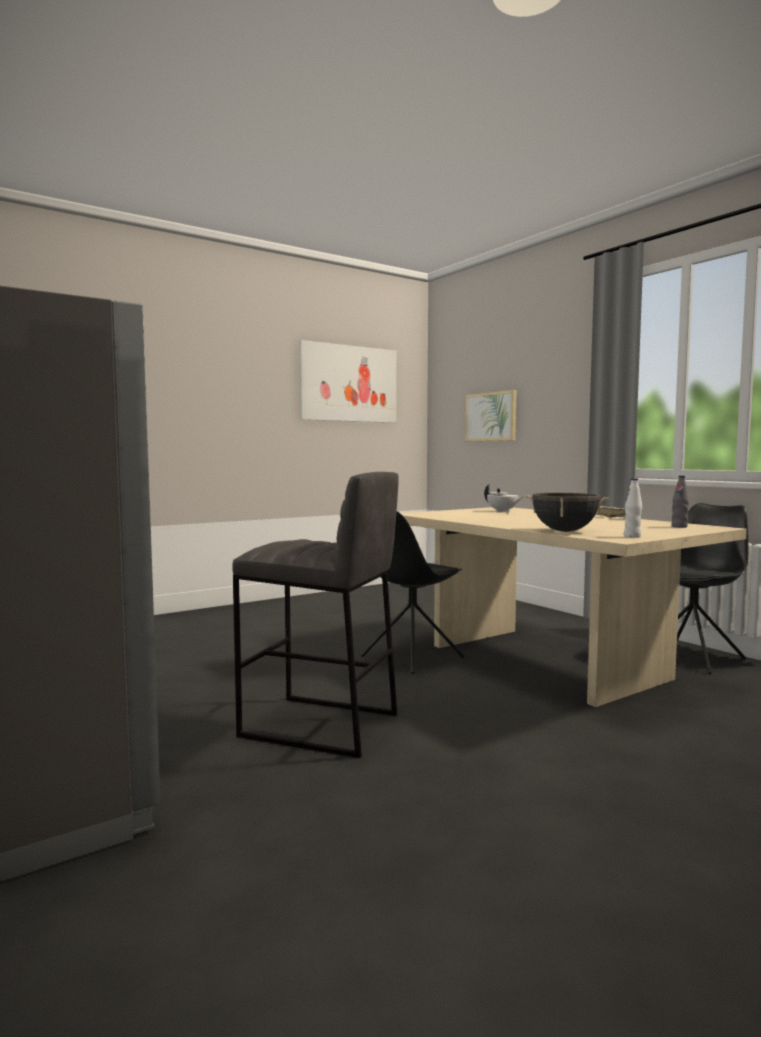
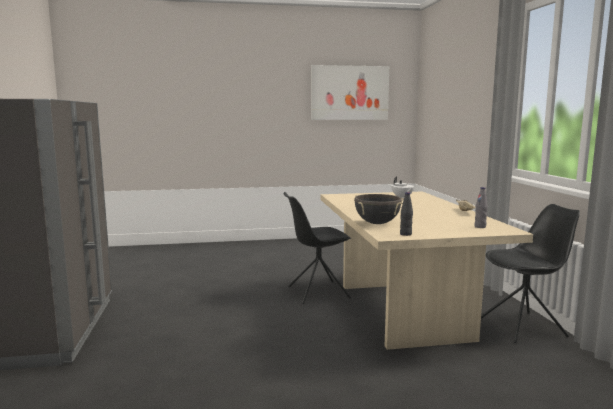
camera: 25 degrees right, 5 degrees up
grey stool [232,472,398,758] -> none
picture [466,390,516,441] -> none
white bottle [624,478,642,538] -> black bottle [400,192,413,236]

